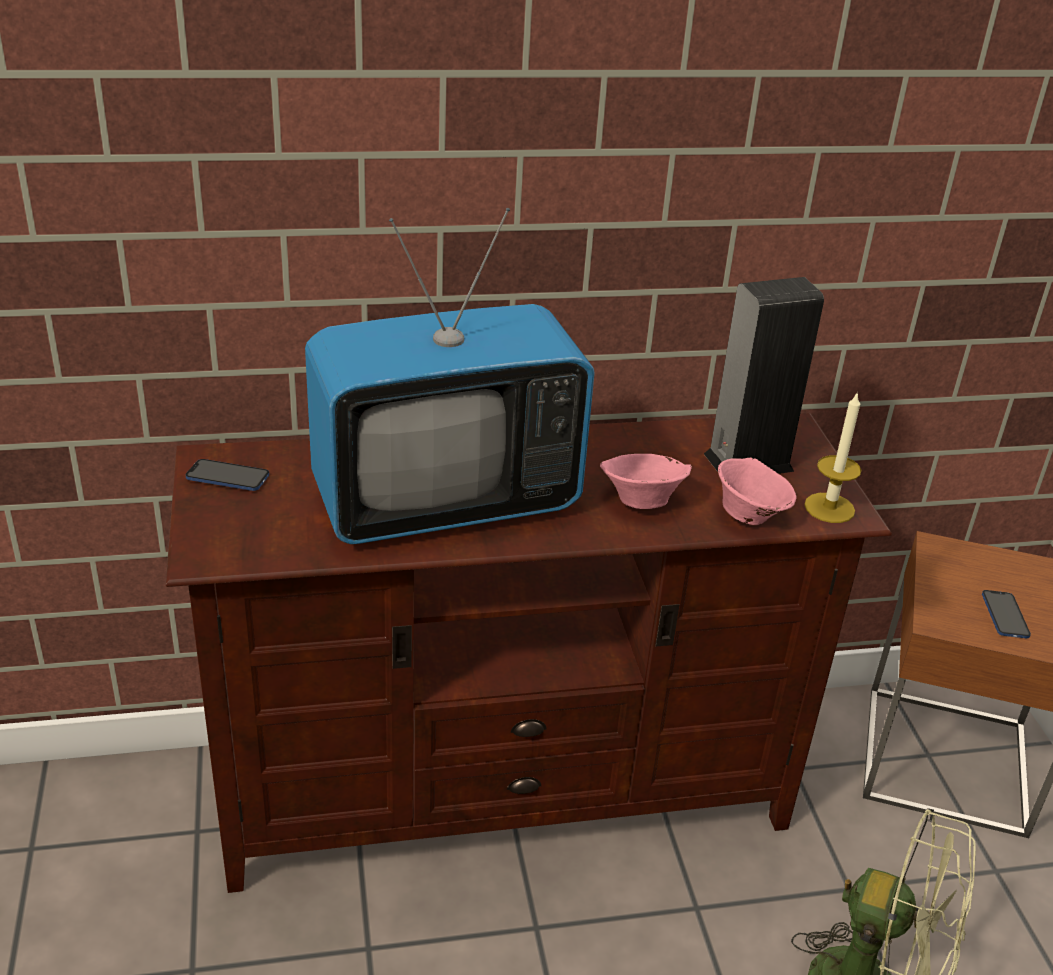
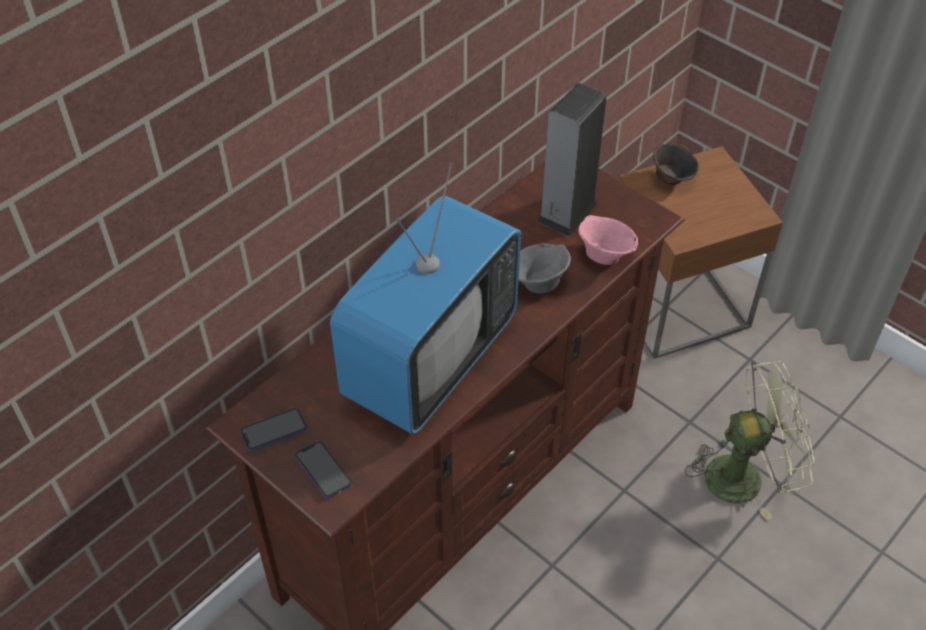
camera: 35 degrees left, 15 degrees up
pink bowl [600,454,692,509] -> grey bowl [519,244,571,293]
candle [804,391,861,523] -> none
phone [982,590,1031,638] -> phone moved to [295,441,352,498]
none -> brown bowl [653,144,699,185]

